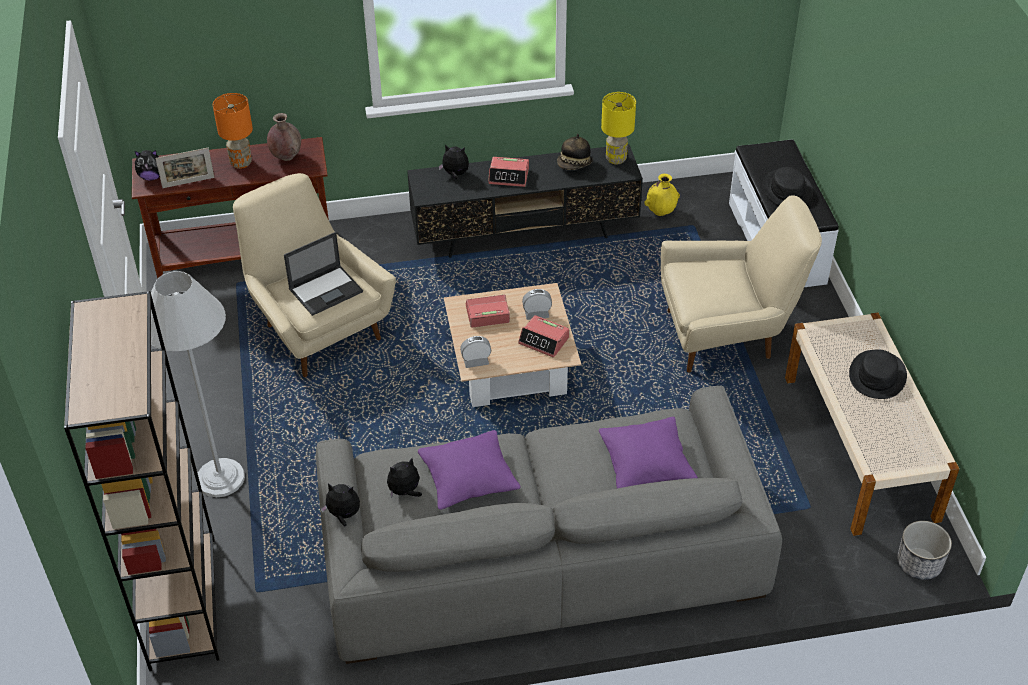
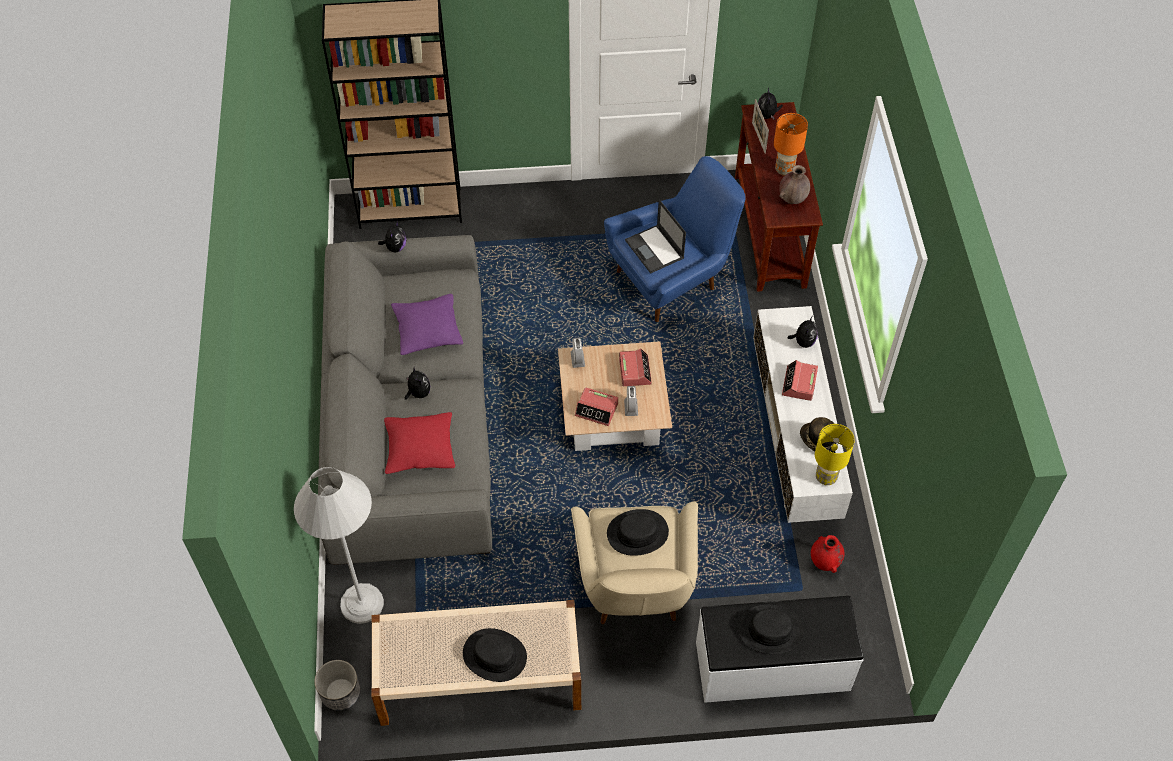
camera: 95 degrees right, 10 degrees up
white floor lamp [151,271,245,497] -> white floor lamp moved to [294,467,384,624]
beige armchair [233,173,396,377] -> blue armchair [604,156,746,322]
plush toy [387,458,422,498] -> plush toy moved to [405,367,430,400]
black tv stand [407,144,643,258] -> white tv stand [753,306,853,523]
alarm clock [518,315,569,358] -> alarm clock turned 105 degrees counterclockwise [575,387,618,426]
purple pillow [599,417,698,488] -> red pillow [384,412,455,474]
yellow vase [644,174,680,216] -> red vase [811,535,844,573]
none -> black hat [607,509,669,556]

